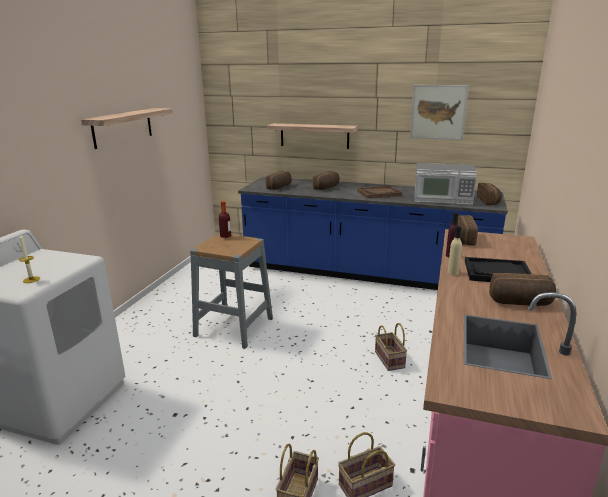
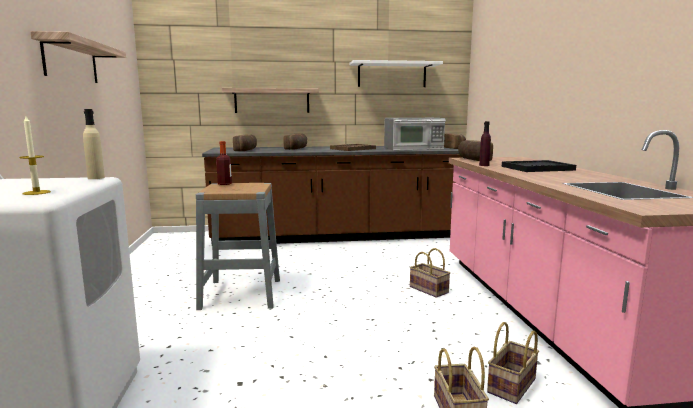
camera: 25 degrees left, 10 degrees down
blue counter [238,177,508,290] -> brown counter [202,146,462,244]
picture [410,85,469,140] -> white shelf [349,60,443,87]
beige bottle [447,226,462,275] -> beige bottle moved to [83,109,105,179]
bread [489,273,556,306] -> none

